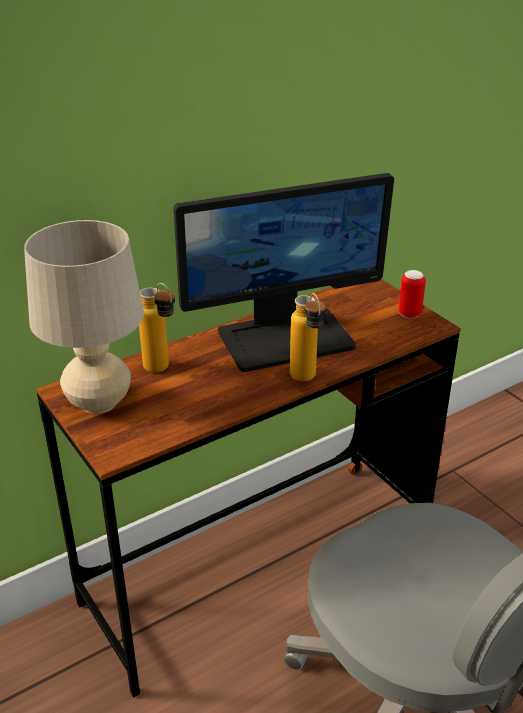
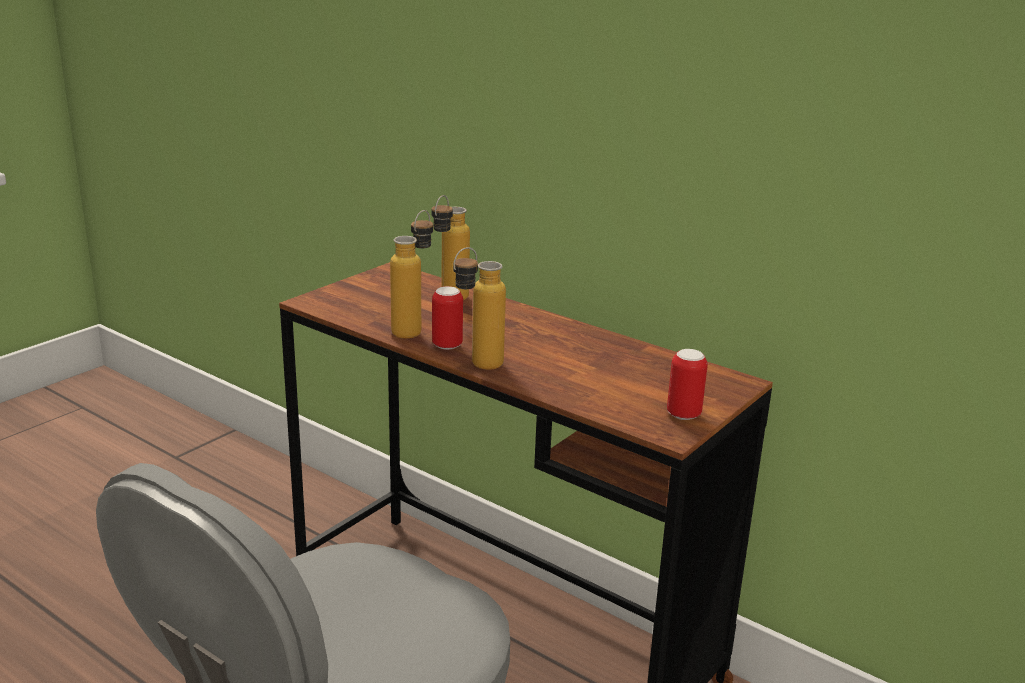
camera: 70 degrees right, 10 degrees down
beige table lamp [24,220,144,414] -> none
monitor [174,173,394,372] -> none
none -> bottle [390,210,433,339]
none -> can [432,286,463,350]

